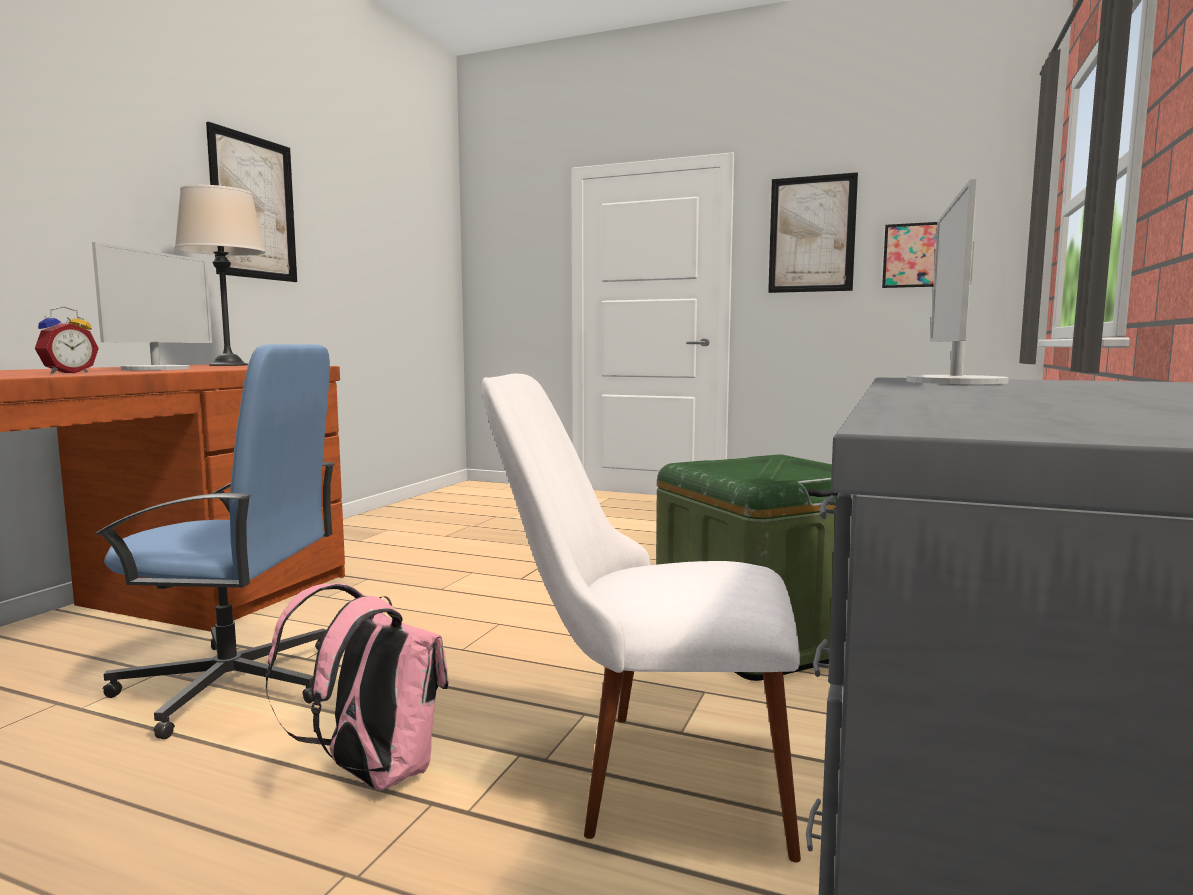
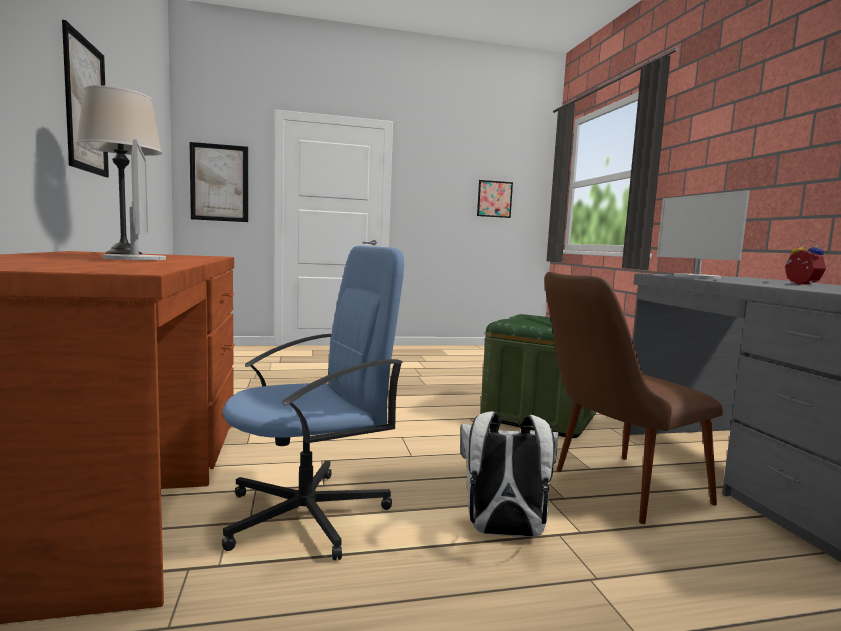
camera: 35 degrees left, 0 degrees up
alarm clock [35,306,99,374] -> alarm clock moved to [785,239,826,285]
pink backpack [265,583,448,791] -> white backpack [460,411,559,537]
white chair [482,374,801,862] -> brown chair [544,272,724,524]
picture [768,172,858,293] -> picture moved to [190,142,248,222]

